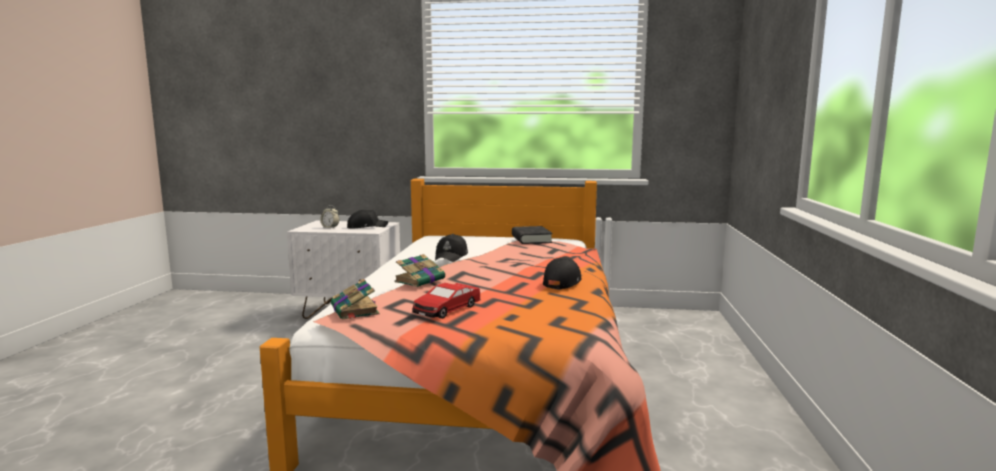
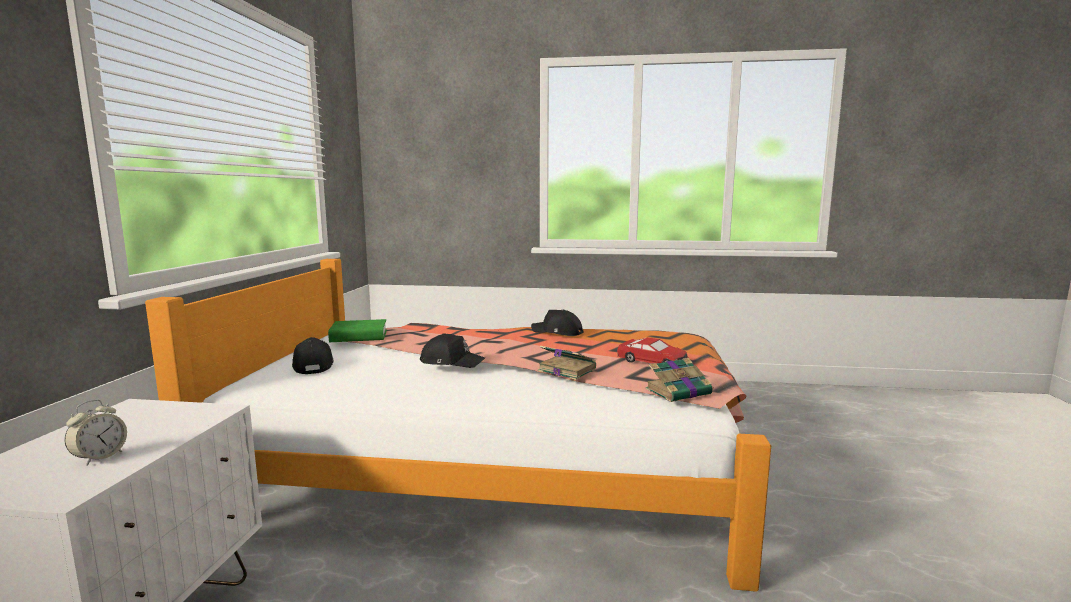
camera: 90 degrees left, 0 degrees up
black cap [347,209,389,228] -> black cap moved to [292,337,333,374]
black book [512,226,553,244] -> green book [328,319,387,342]

